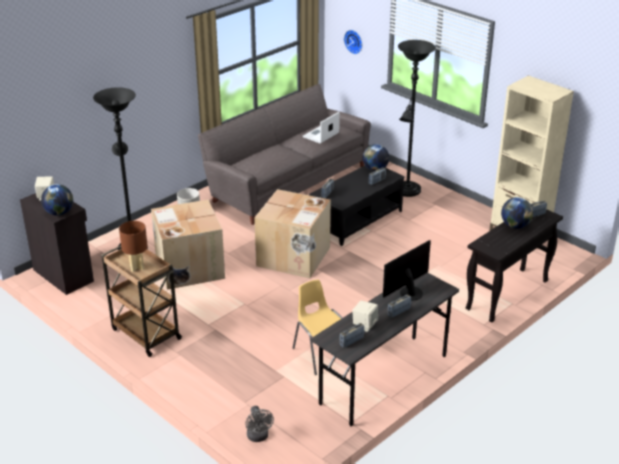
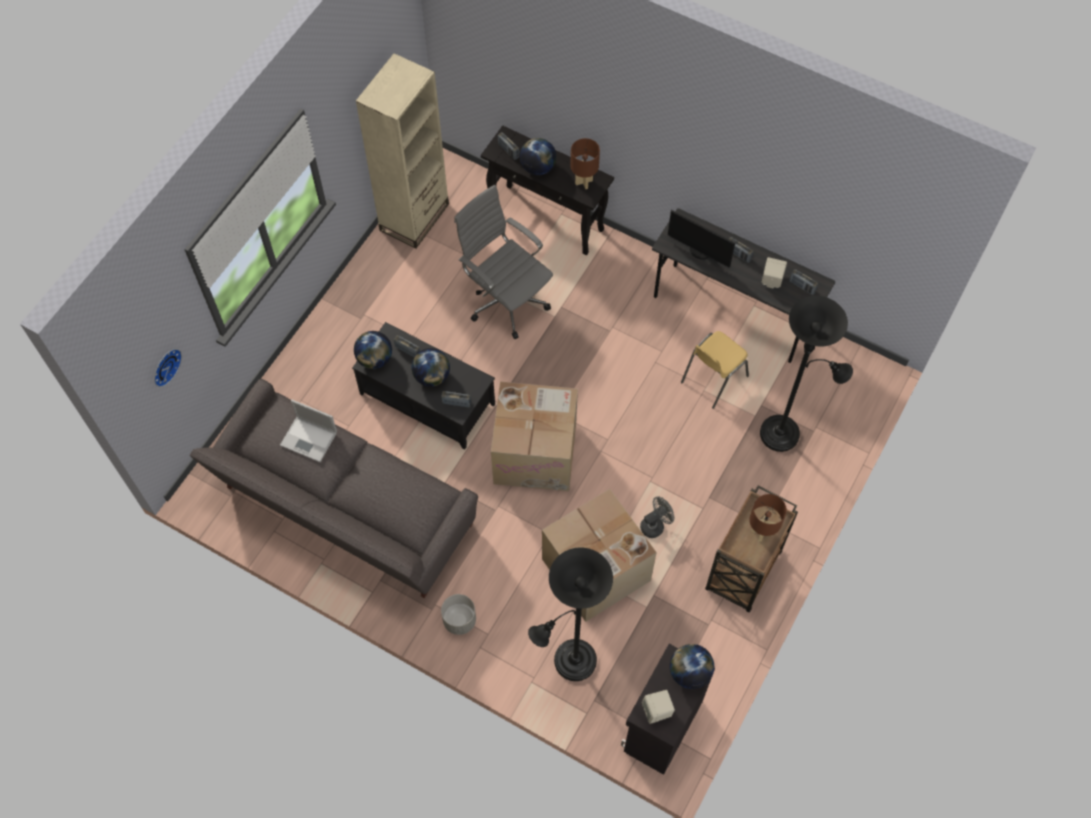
camera: 105 degrees left, 30 degrees up
grey fan [245,406,274,442] -> grey fan moved to [640,496,674,538]
black floor lamp [398,40,436,197] -> black floor lamp moved to [760,296,853,452]
none -> globe [411,348,450,387]
none -> grey office chair [454,185,553,339]
none -> brown table lamp [570,138,600,189]

